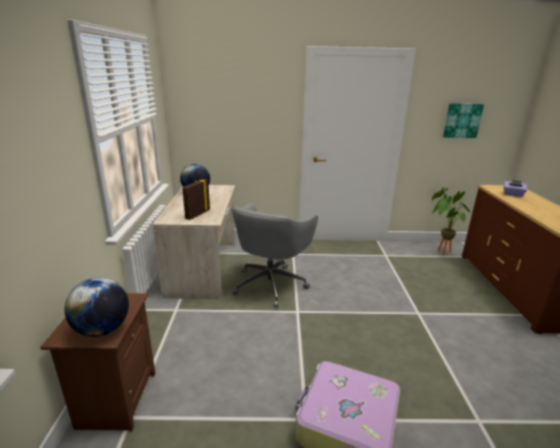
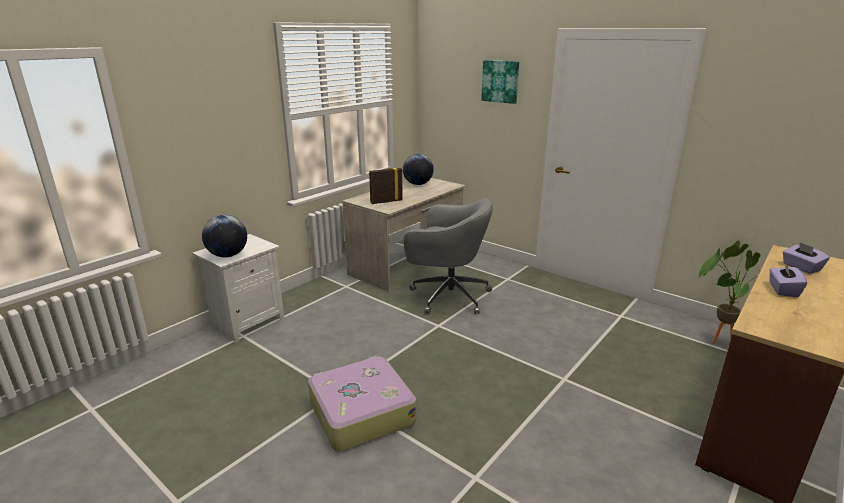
camera: 40 degrees right, 0 degrees up
brown nightstand [40,293,155,432] -> white nightstand [192,234,285,343]
grey office chair [232,203,318,308] -> grey office chair turned 135 degrees counterclockwise [404,198,493,314]
picture [443,103,484,138] -> picture moved to [481,60,519,104]
none -> purple tissue box [770,262,807,297]

